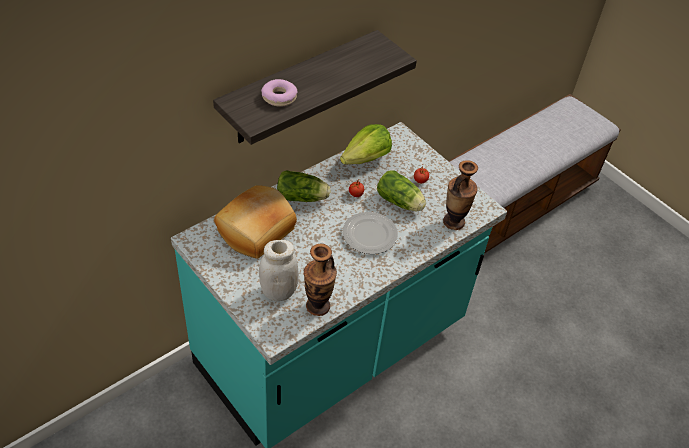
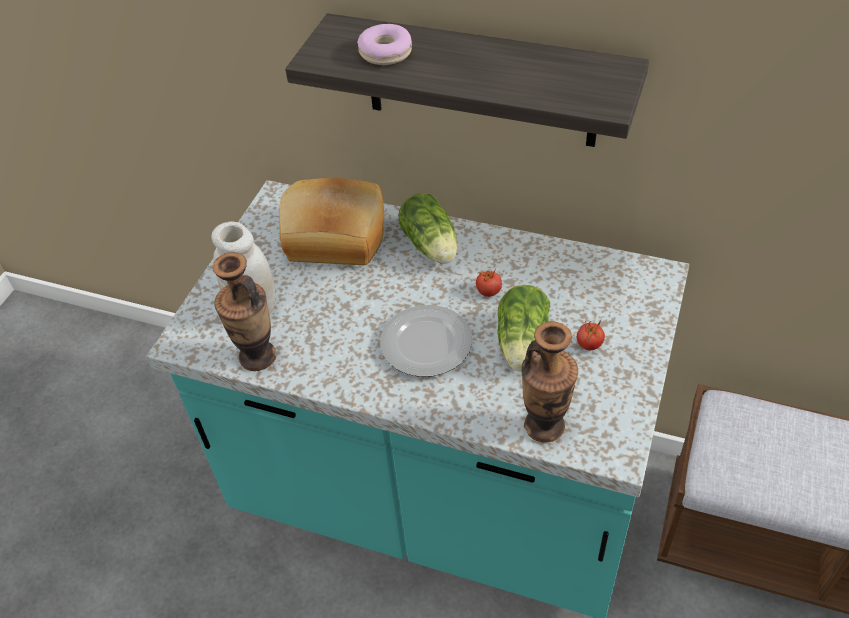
camera: 65 degrees right, 0 degrees up
lettuce [340,124,392,164] -> none

